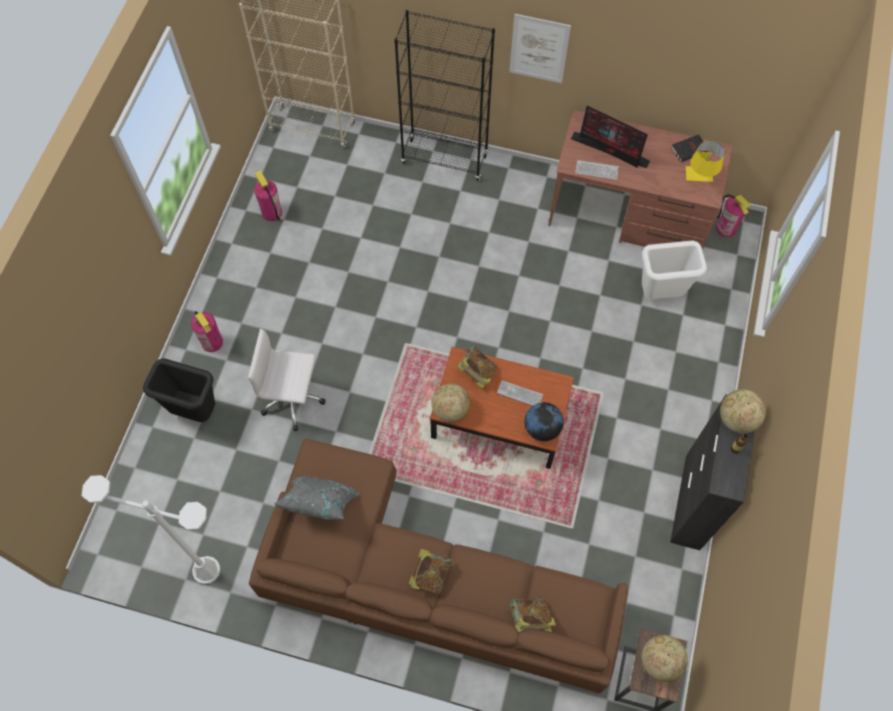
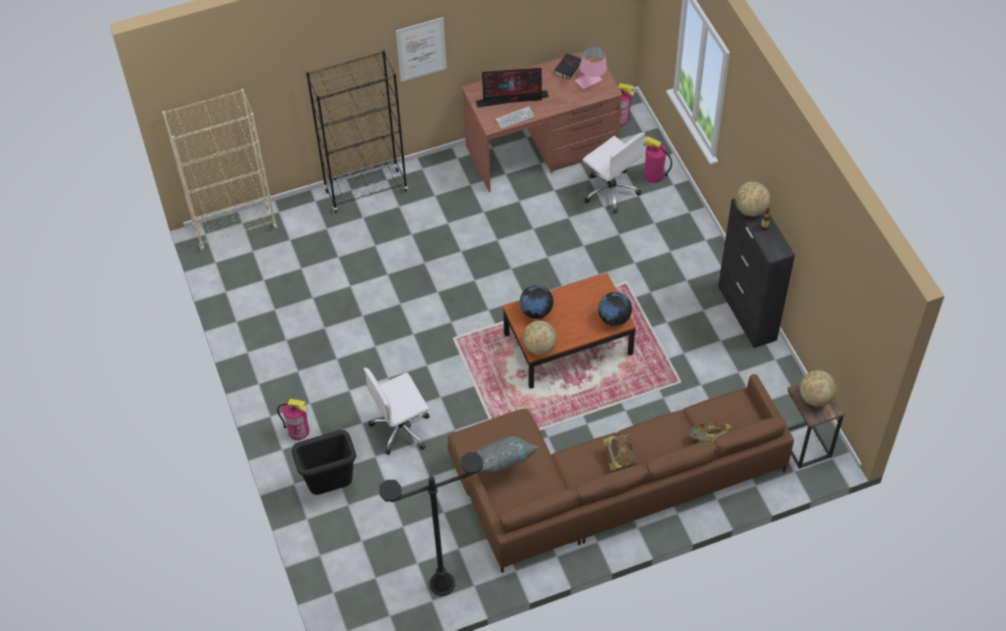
camera: 35 degrees left, 10 degrees down
white floor lamp [82,475,220,584] -> black floor lamp [379,452,483,596]
fire extinguisher [254,170,282,221] -> fire extinguisher moved to [643,136,672,183]
book [457,346,497,389] -> globe [520,285,553,319]
keyboard [497,380,543,406] -> none
white trash can [642,241,707,299] -> white office chair [582,133,645,214]
yellow table lamp [686,140,725,182] -> pink table lamp [575,47,607,89]

